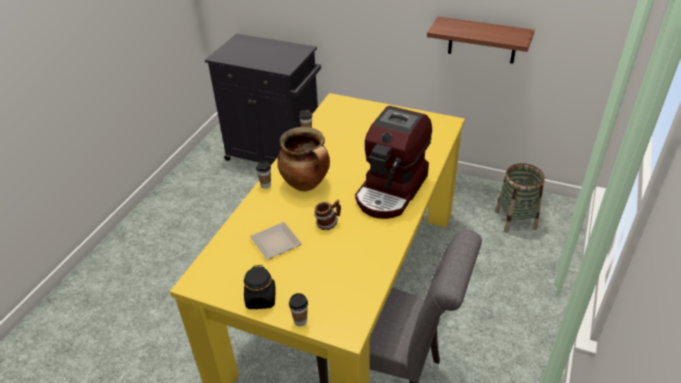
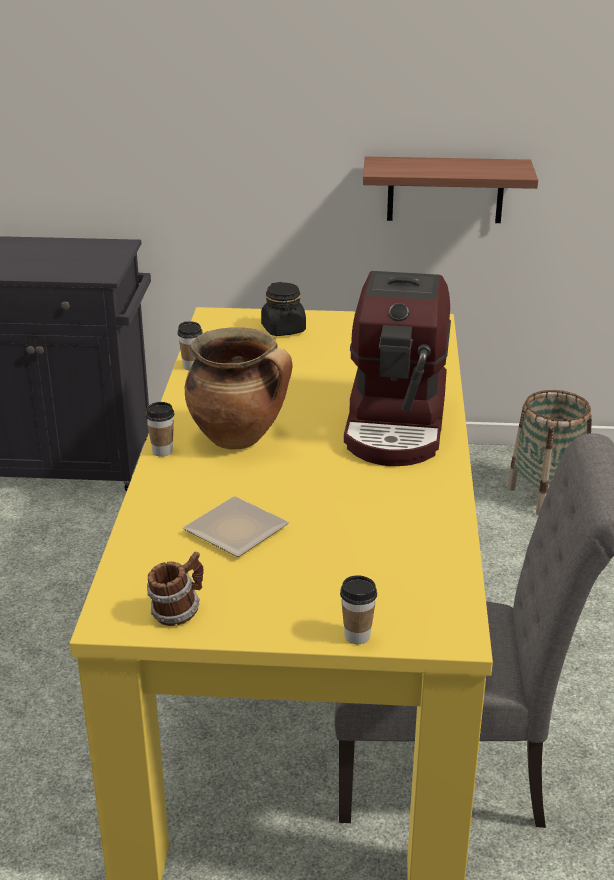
camera: 20 degrees left, 10 degrees down
black jar [244,265,276,309] -> black jar moved to [261,282,306,336]
mug [314,200,341,230] -> mug moved to [147,552,204,626]

